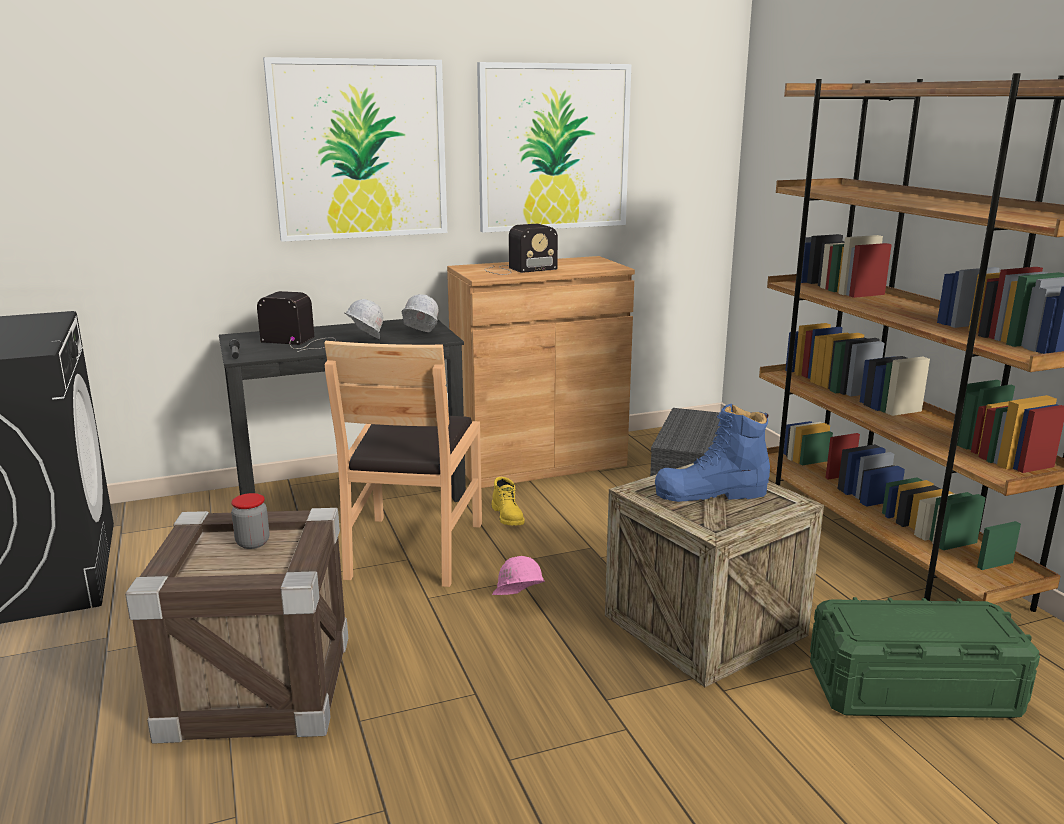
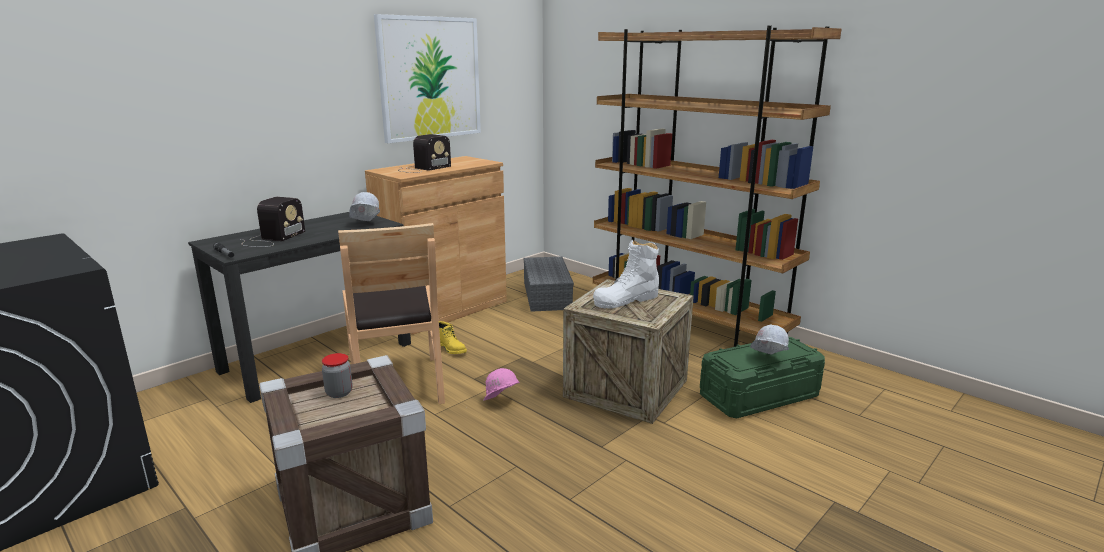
camera: 25 degrees left, 0 degrees up
radio [257,291,336,352] -> radio turned 120 degrees clockwise [240,197,305,247]
picture [263,57,447,242] -> none
white hard hat [345,299,383,339] -> white hard hat moved to [750,325,789,355]
blue boot [655,403,770,502] -> white boot [593,240,659,309]

